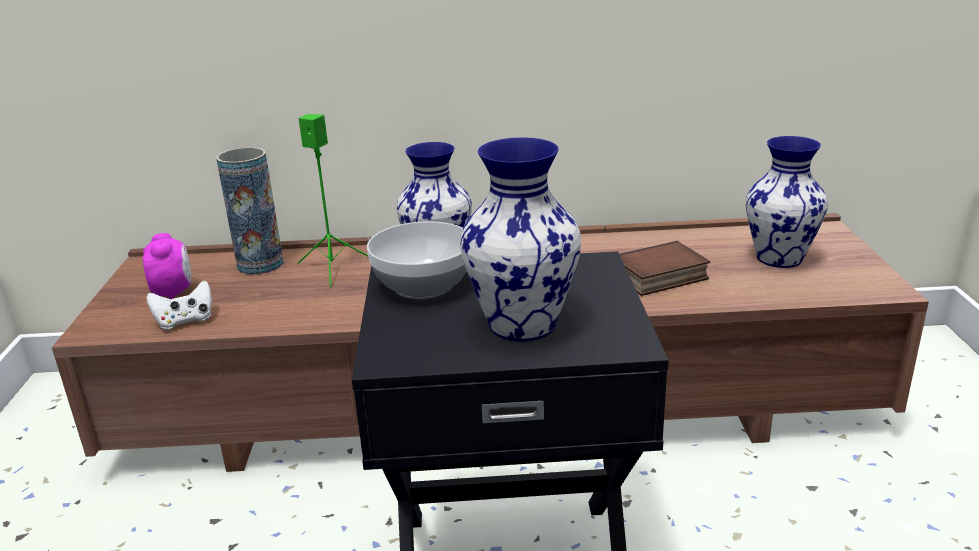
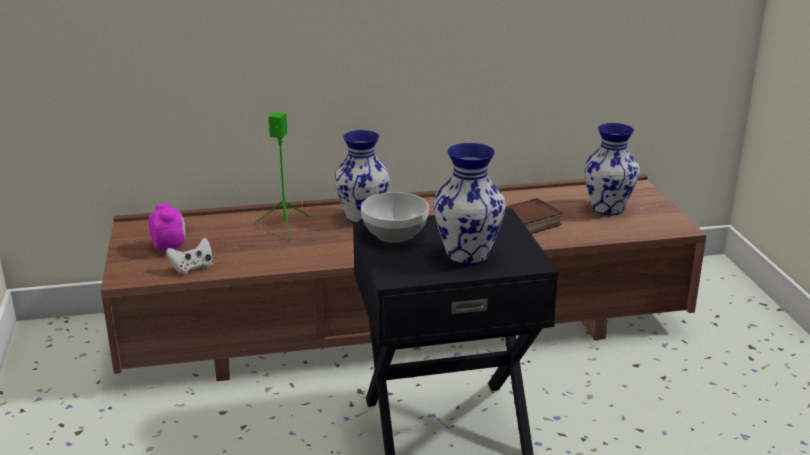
camera: 10 degrees left, 0 degrees up
vase [216,147,284,275] -> none

